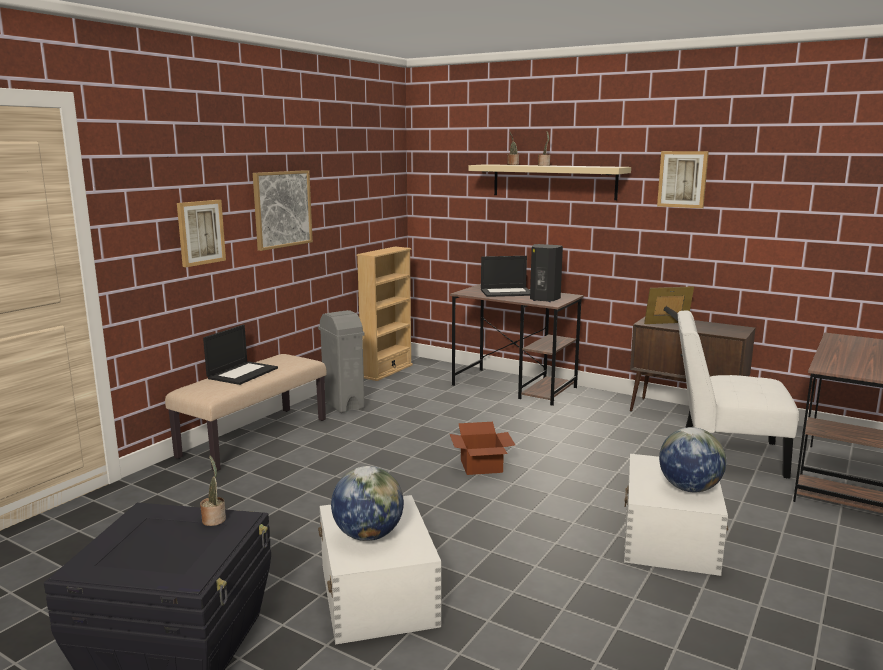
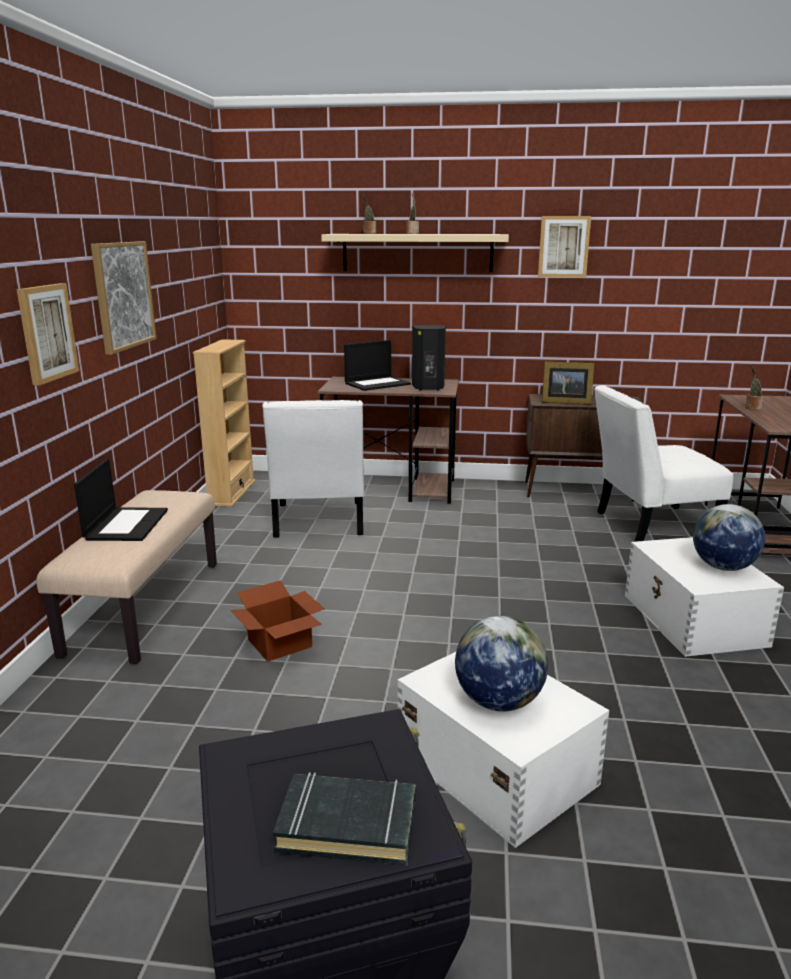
camera: 25 degrees left, 5 degrees up
potted plant [200,456,226,526] -> potted plant moved to [745,365,764,410]
grey trash can [318,310,365,413] -> none
cardboard box [450,422,515,475] -> cardboard box moved to [231,580,325,662]
picture frame [644,286,694,324] -> picture frame turned 135 degrees counterclockwise [542,362,595,404]
none -> white chair [262,400,364,538]
none -> black book [273,772,415,865]

